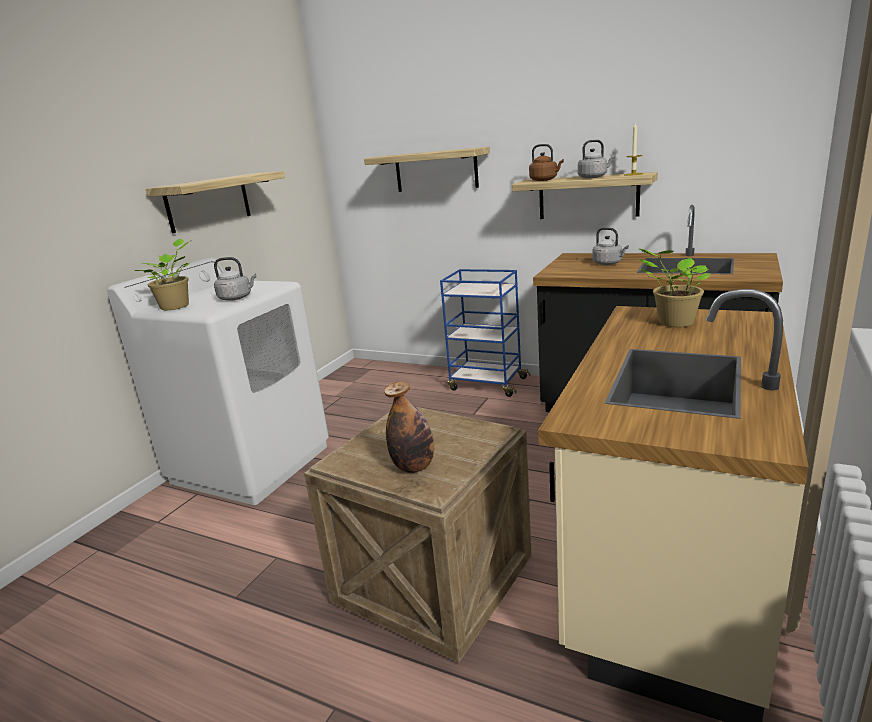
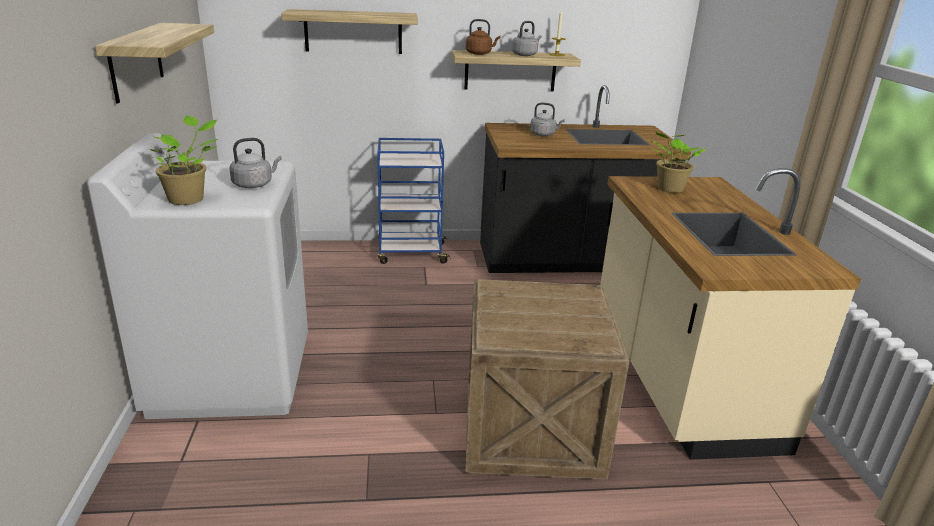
camera: 35 degrees left, 5 degrees up
bottle [384,381,434,473] -> none

